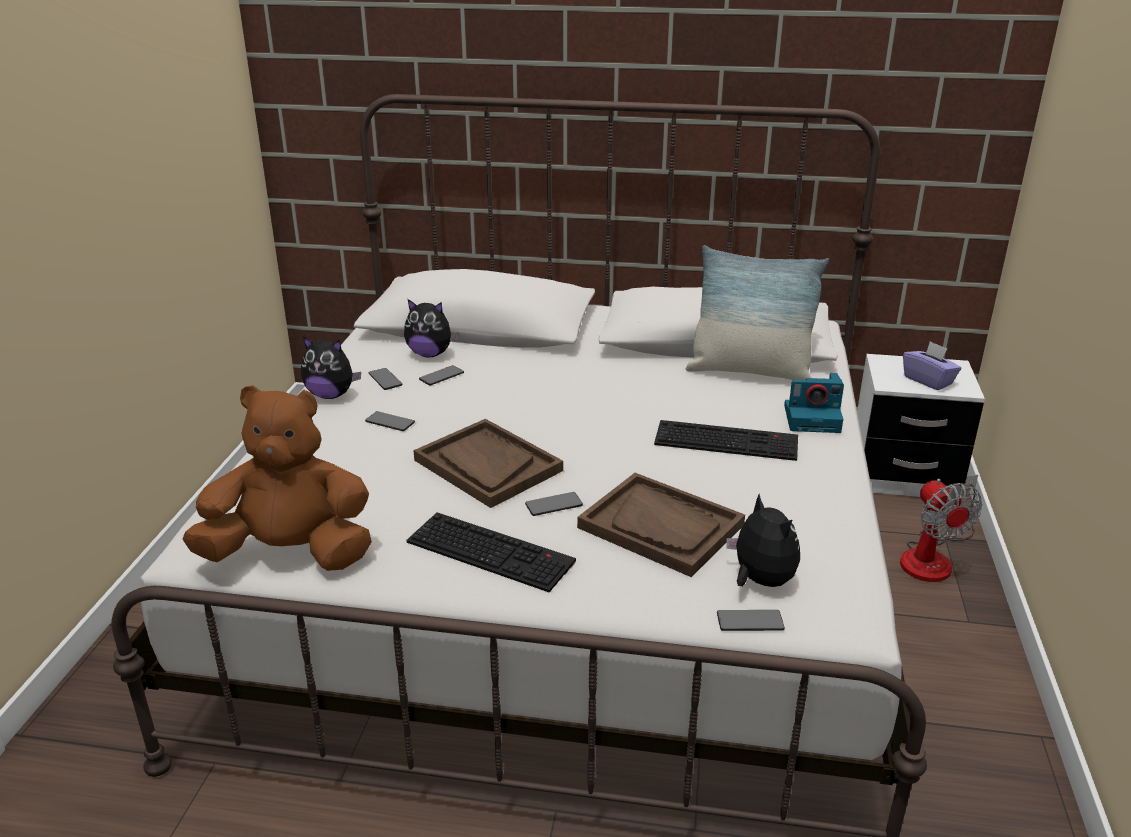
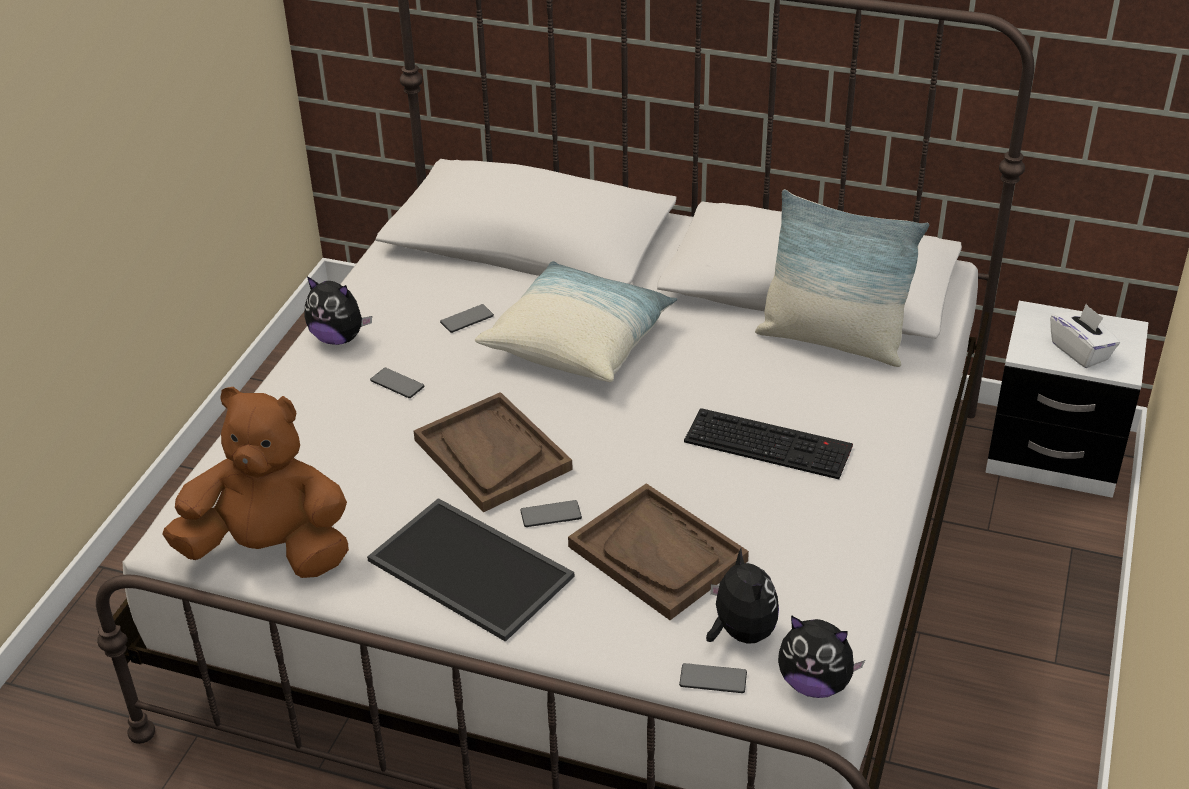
camera: 10 degrees right, 10 degrees up
phone [369,368,402,390] -> none
plush toy [404,299,459,357] -> plush toy moved to [778,615,865,698]
keyboard [407,512,576,593] -> tray [367,498,575,642]
camera [784,373,844,433] -> none
fan [900,475,982,582] -> none
purple tissue box [903,341,961,390] -> white tissue box [1050,304,1120,368]
none -> pillow [475,261,677,382]

